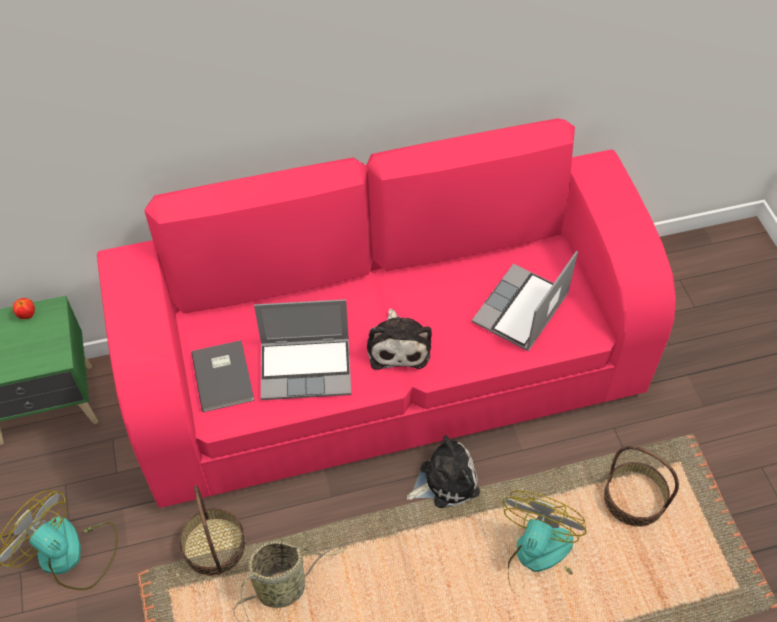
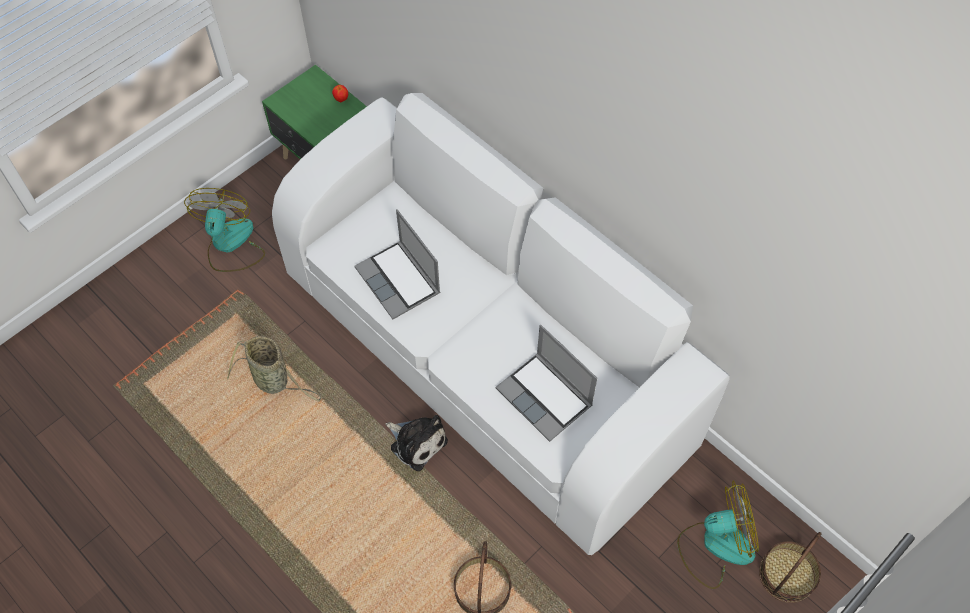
camera: 60 degrees right, 5 degrees up
pink sofa [97,118,676,508] -> white sofa [272,93,730,555]
basket [179,486,246,576] -> basket moved to [759,532,822,603]
grey book [191,340,254,412] -> none
plush toy [367,309,432,370] -> none
laptop [472,251,578,351] -> laptop turned 135 degrees counterclockwise [496,325,597,442]
fan [503,490,587,595] -> fan moved to [677,481,759,589]

